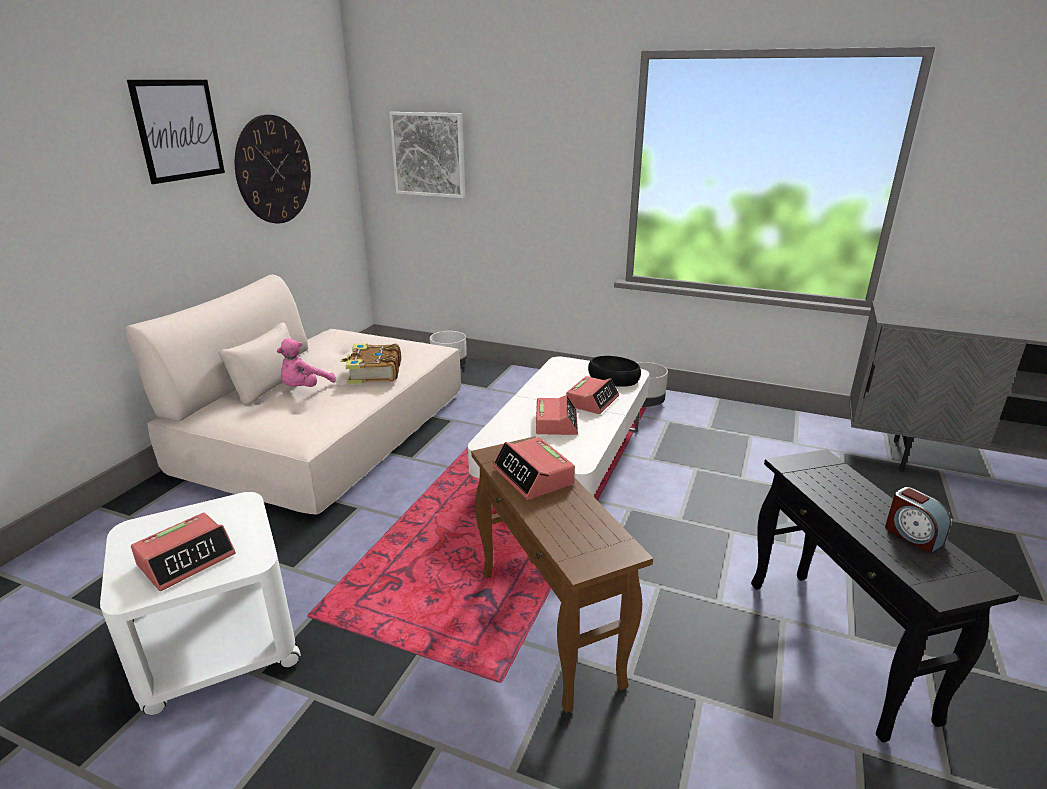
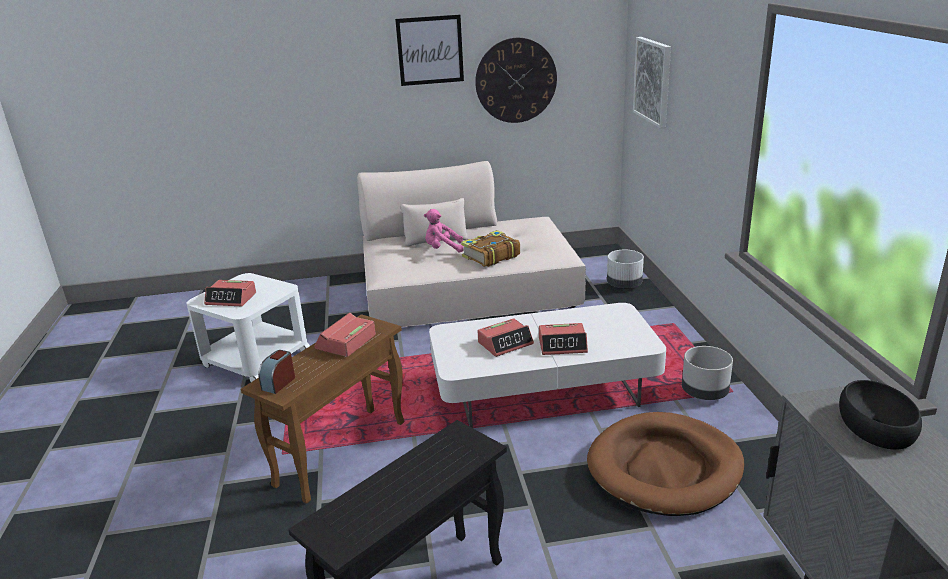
camera: 60 degrees right, 0 degrees up
black bowl [588,356,641,387] -> black bowl moved to [839,380,922,450]
alarm clock [885,487,951,553] -> alarm clock moved to [258,350,295,394]
none -> brown dog bed [587,412,745,516]

